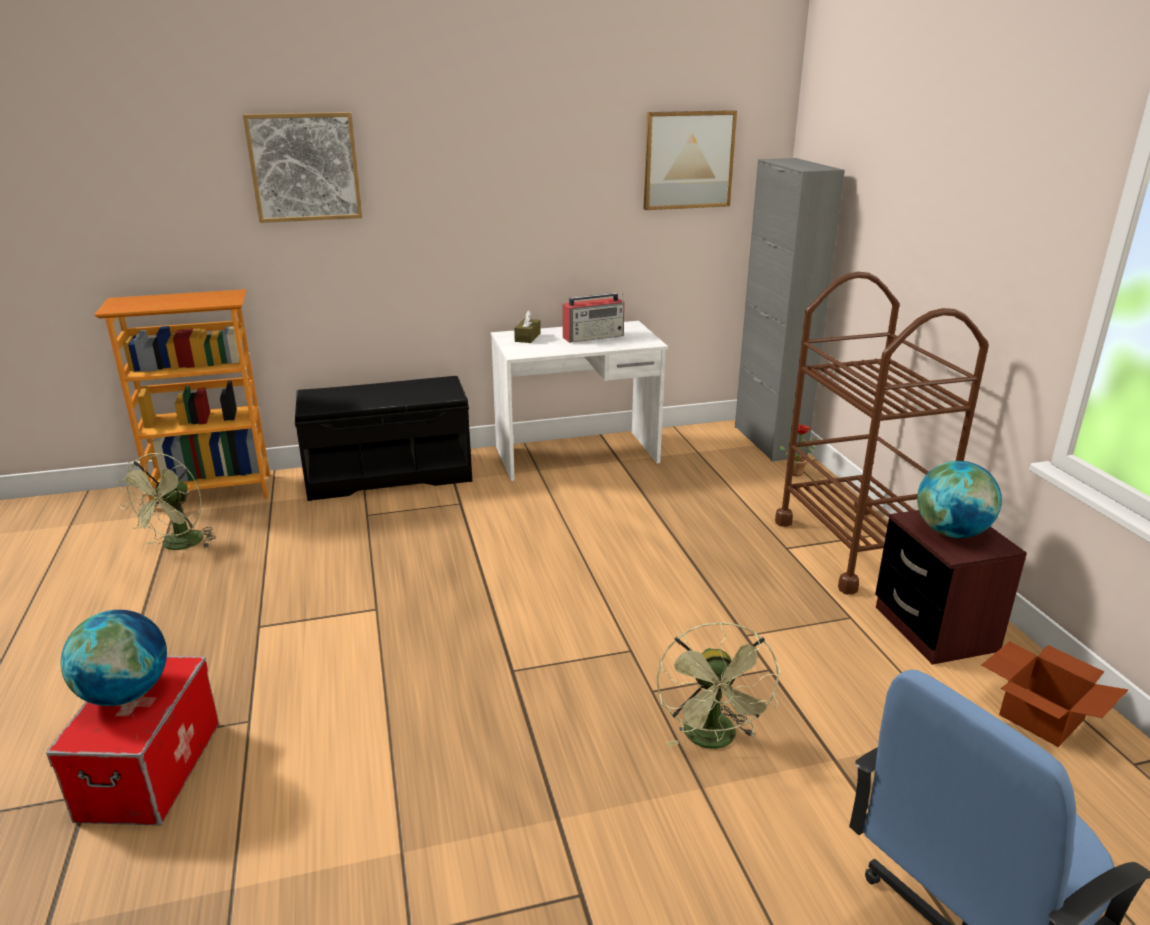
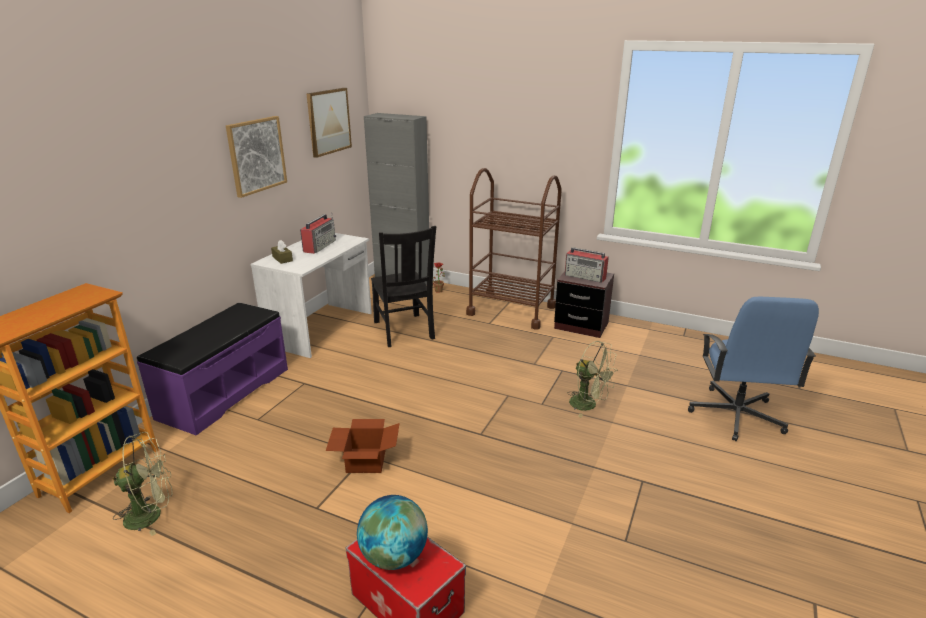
camera: 50 degrees left, 0 degrees up
green fan [117,453,216,550] -> green fan turned 75 degrees counterclockwise [112,432,172,536]
picture [243,112,362,223] -> picture moved to [226,116,287,198]
black bench [295,376,472,501] -> purple bench [137,303,288,436]
globe [917,461,1002,538] -> radio [565,247,609,283]
cardboard box [982,641,1128,747] -> cardboard box moved to [326,419,400,473]
none -> black chair [371,226,436,347]

